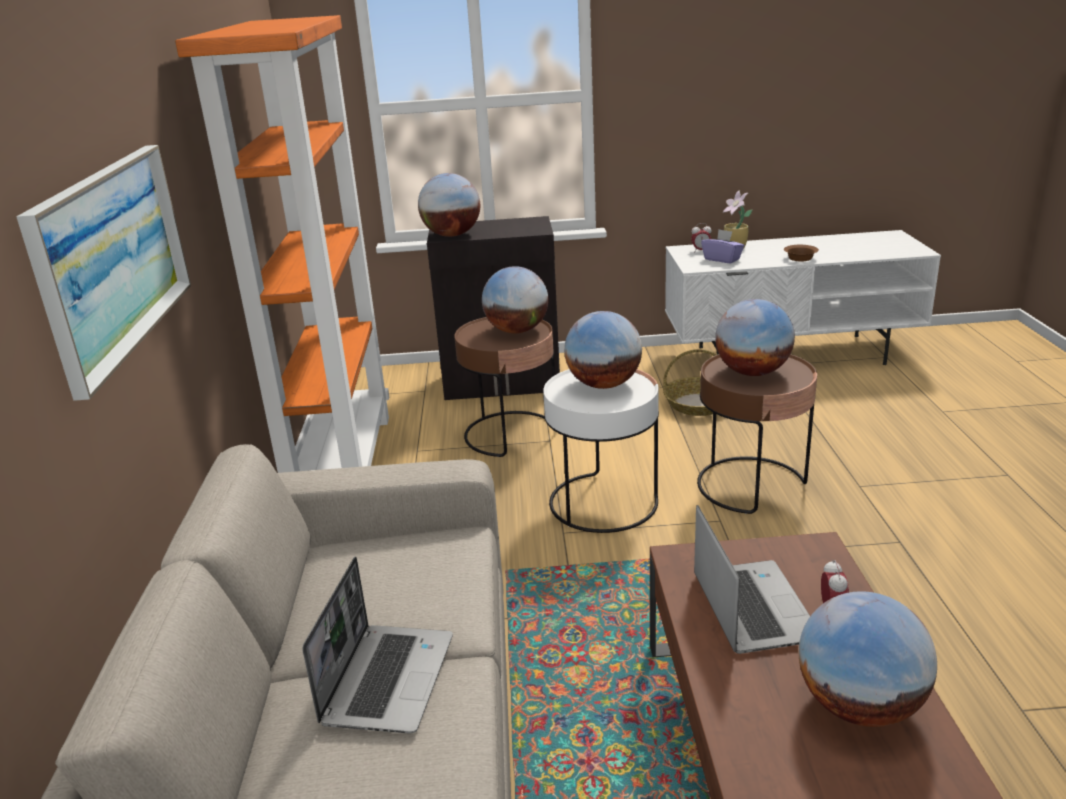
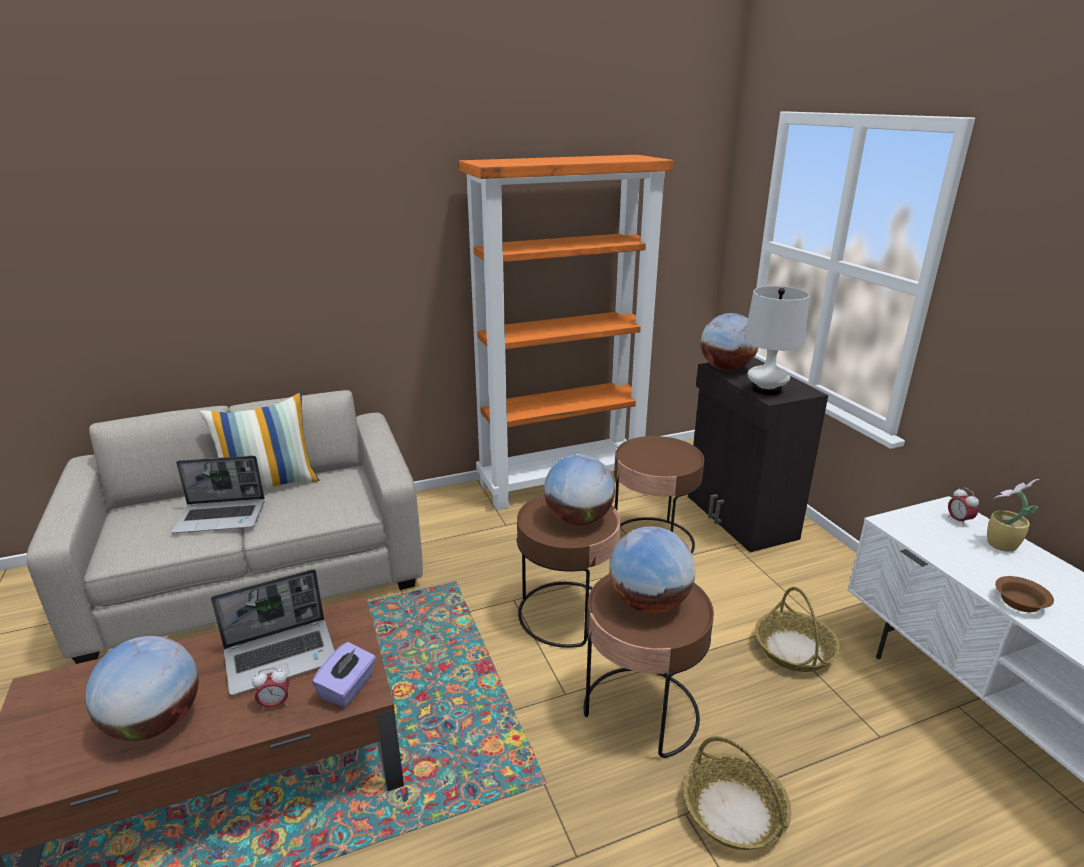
camera: 70 degrees right, 0 degrees up
picture [17,145,191,401] -> none
globe [482,266,548,334] -> none
white side table [543,369,659,533] -> brown side table [517,495,620,648]
purple tissue box [701,229,744,263] -> purple tissue box moved to [312,642,376,707]
none -> pillow [200,393,319,489]
none -> basket [684,736,791,850]
none -> white table lamp [744,286,810,396]

